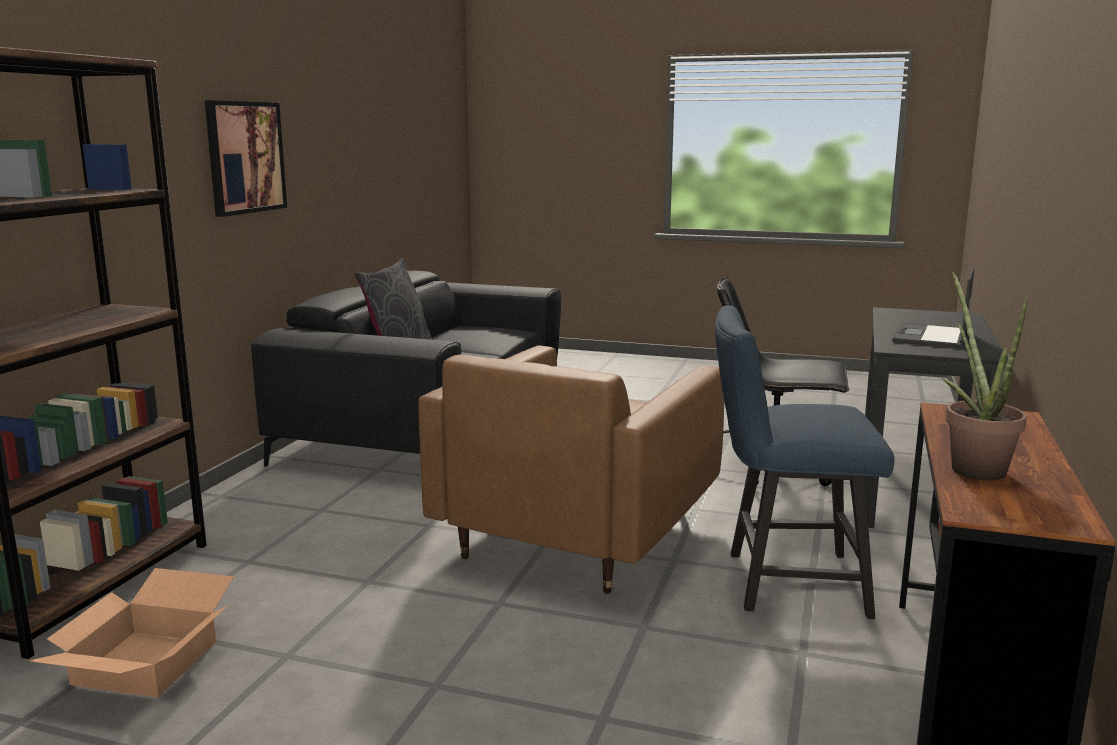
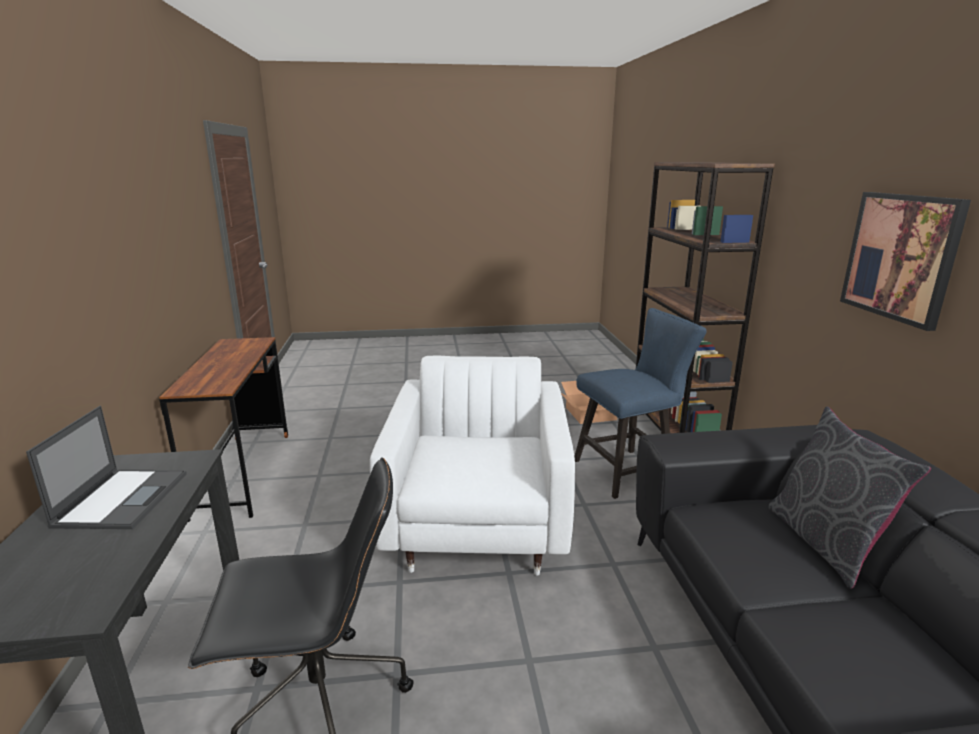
camera: 155 degrees right, 5 degrees up
brown armchair [418,346,724,594] -> white armchair [370,356,575,576]
blue chair [715,306,894,619] -> blue chair moved to [574,308,707,499]
potted plant [941,271,1029,481] -> none

